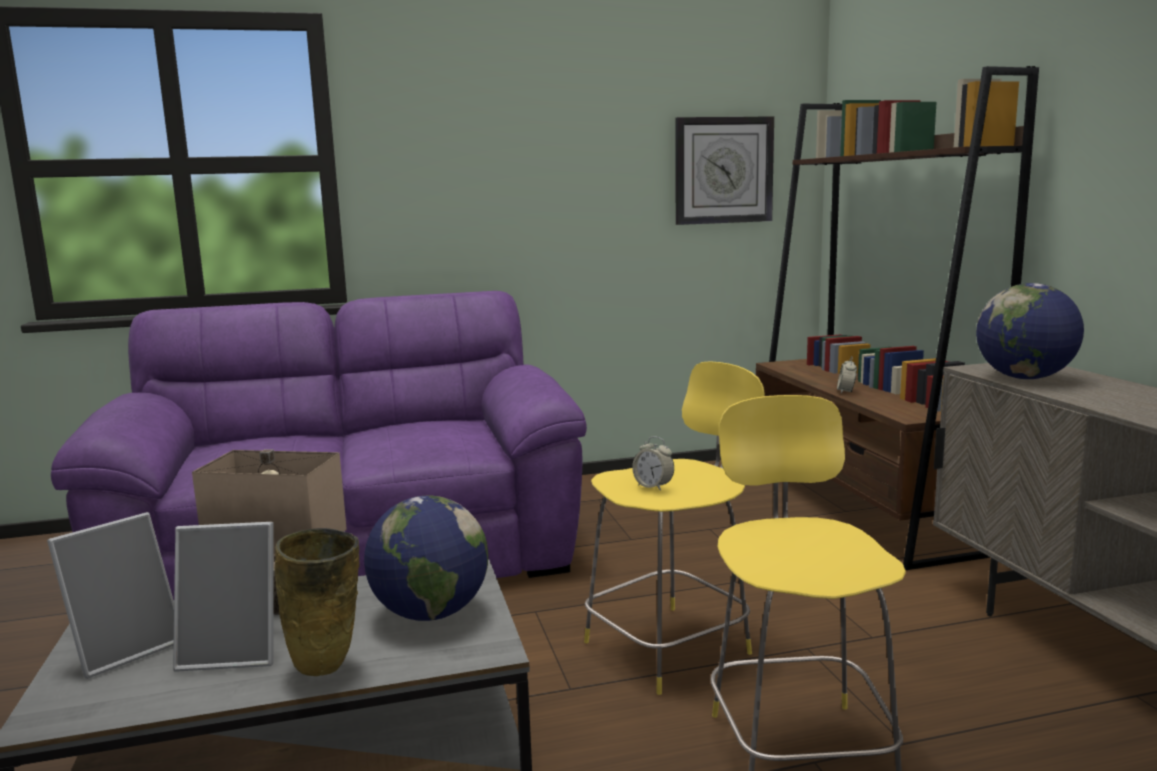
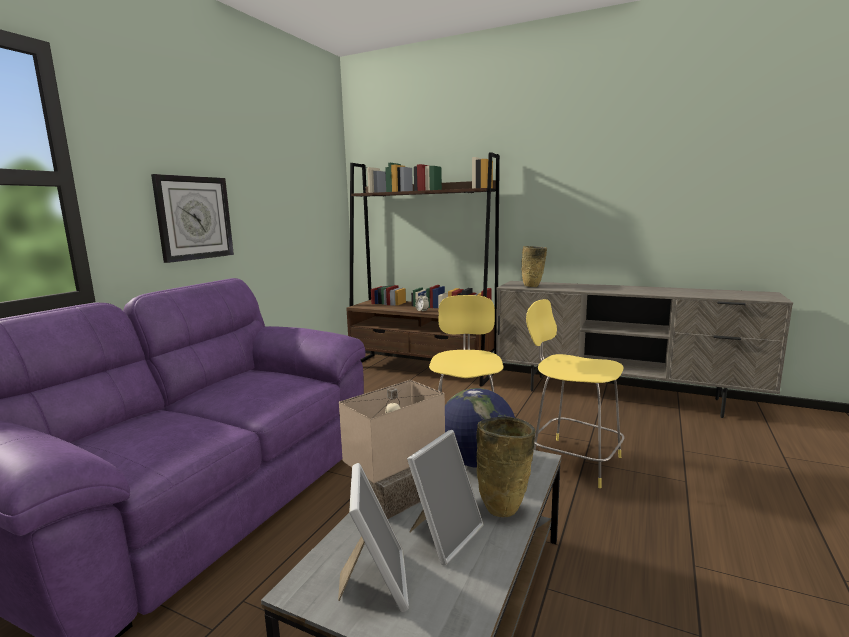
camera: 50 degrees left, 0 degrees up
alarm clock [632,437,674,491] -> none
wall clock [675,116,774,225] -> wall clock moved to [151,174,234,263]
globe [976,283,1084,379] -> beige vase [522,246,547,287]

